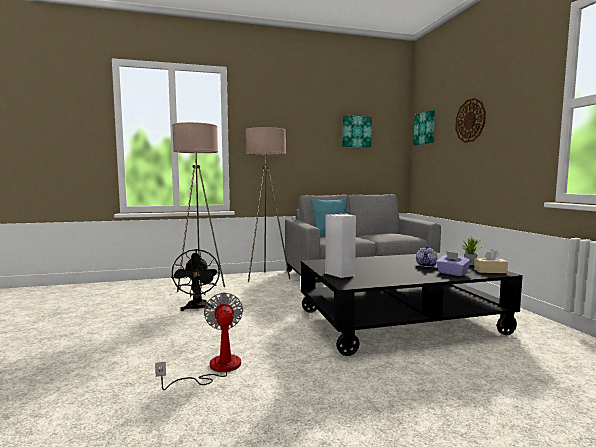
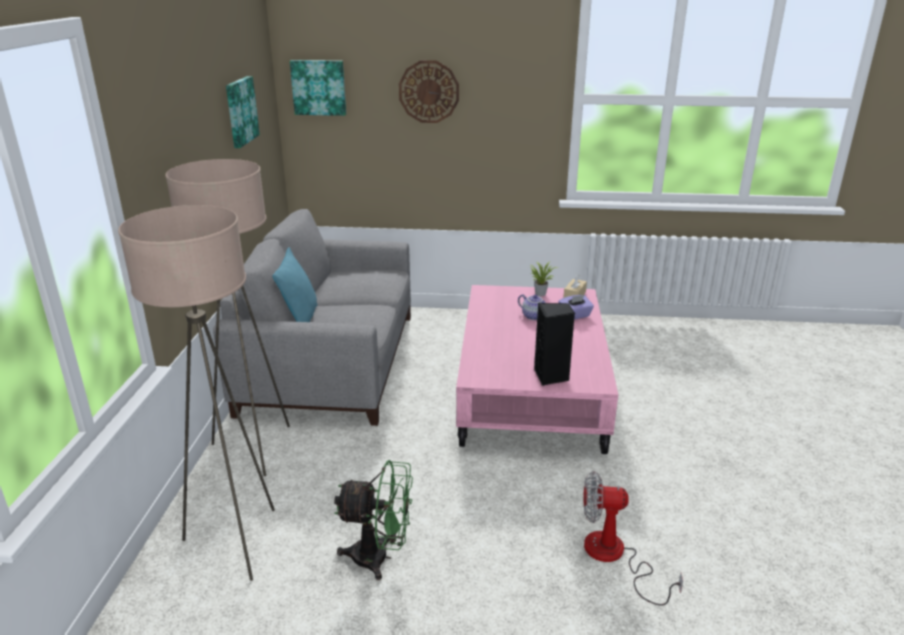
camera: 70 degrees left, 20 degrees up
black fan [171,249,220,311] -> green fan [334,460,413,580]
black coffee table [301,252,523,356] -> pink coffee table [456,285,618,454]
white speaker [325,214,356,278] -> black speaker [534,303,575,386]

